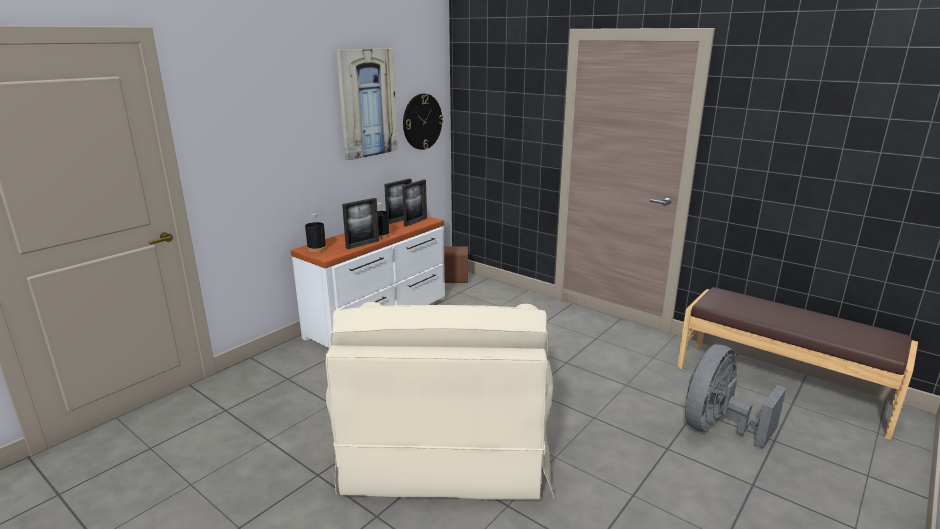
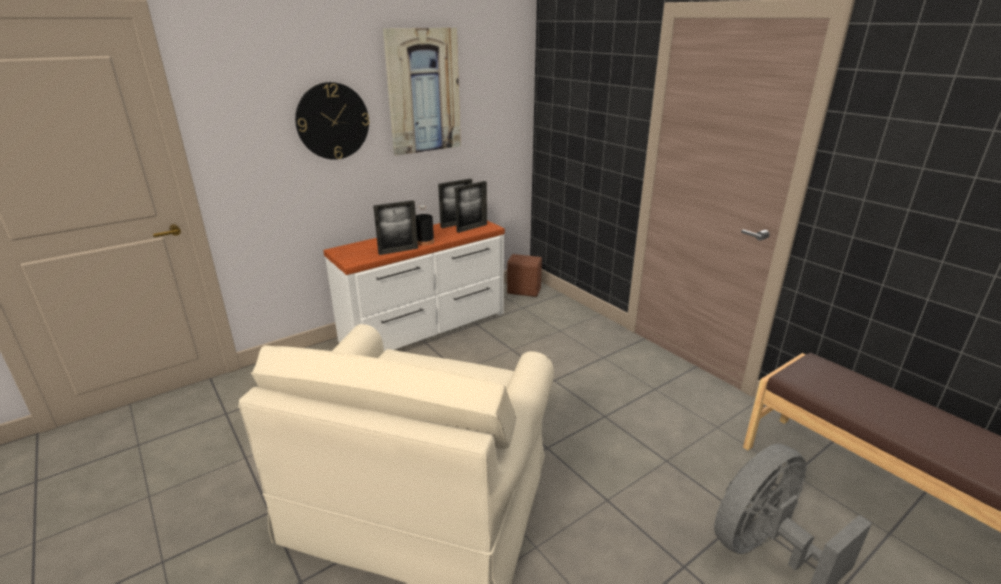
camera: 15 degrees right, 5 degrees up
black bottle [305,214,327,252] -> none
wall clock [403,94,443,150] -> wall clock moved to [295,82,370,160]

